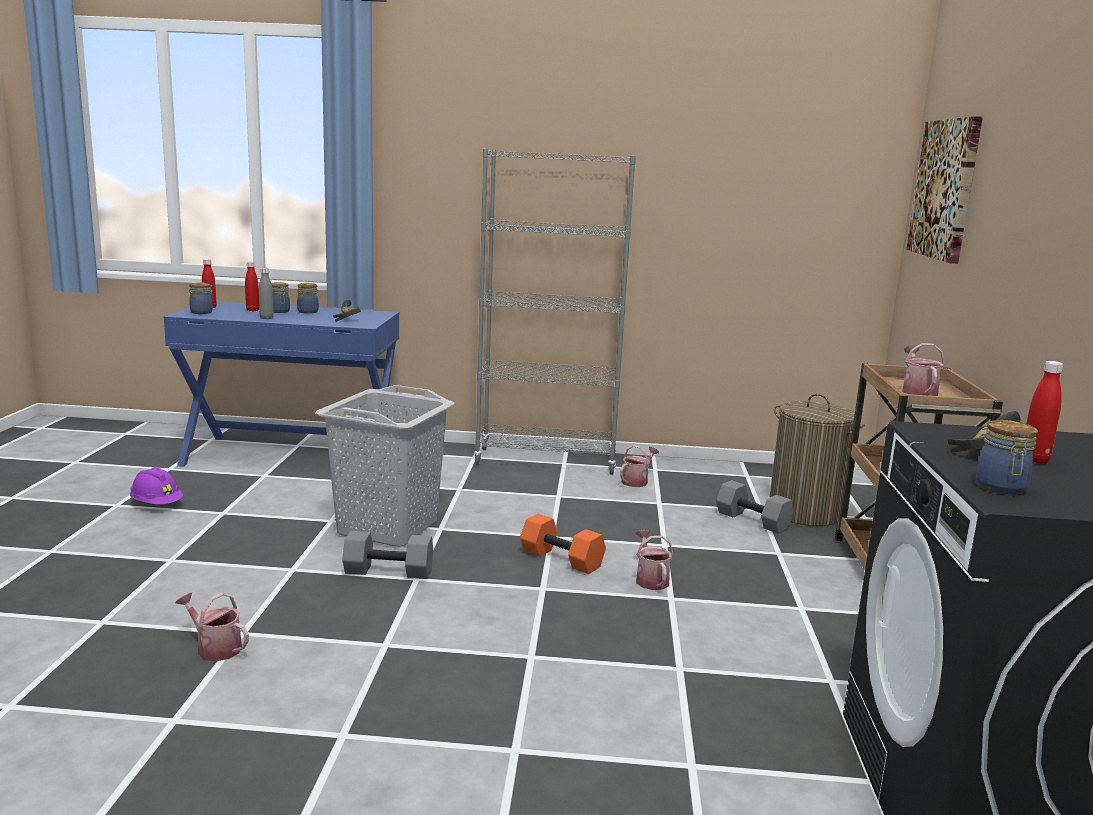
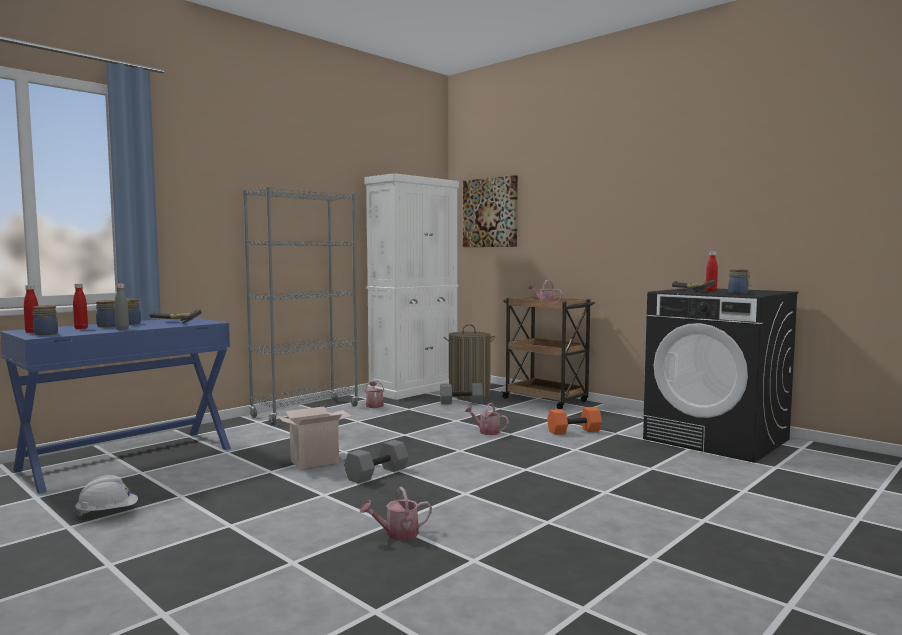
camera: 50 degrees left, 10 degrees down
purple hard hat [130,467,183,505] -> white hard hat [74,475,138,517]
grey laundry basket [315,385,455,547] -> cardboard box [275,406,352,469]
orange dumbbell [520,514,606,574] -> orange dumbbell moved to [547,407,602,435]
none -> white cabinet [364,173,459,400]

